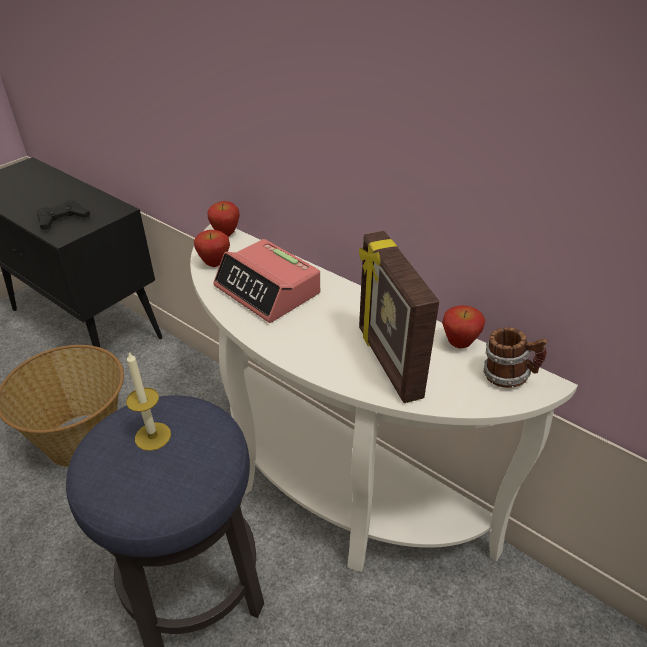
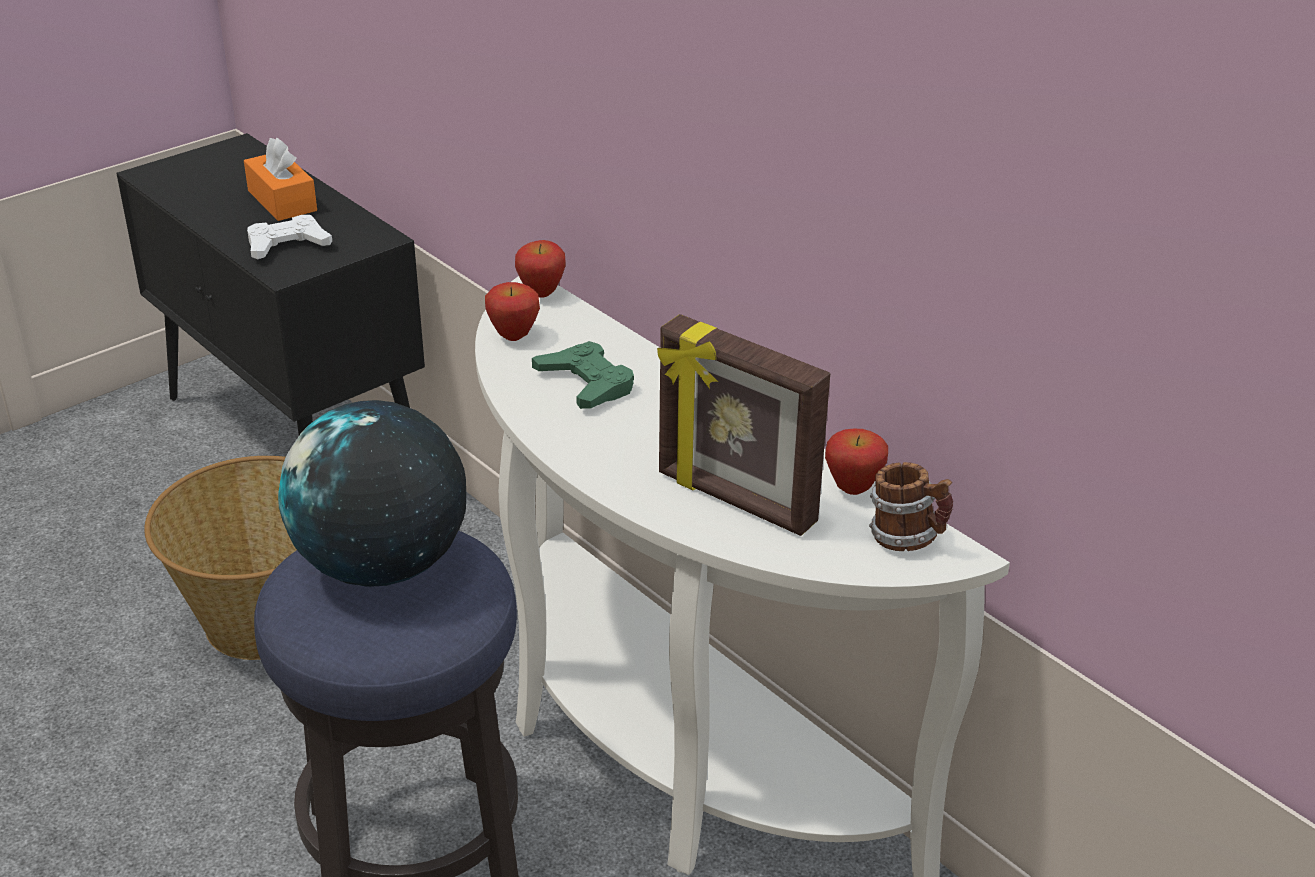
camera: 10 degrees right, 5 degrees down
black game controller [36,200,90,230] -> white game controller [247,215,332,259]
candle [126,352,171,451] -> globe [278,400,466,587]
alarm clock [213,239,320,323] -> green game controller [532,341,634,409]
picture frame [359,231,439,403] -> picture frame turned 45 degrees counterclockwise [657,314,830,536]
none -> orange tissue box [244,137,317,221]

